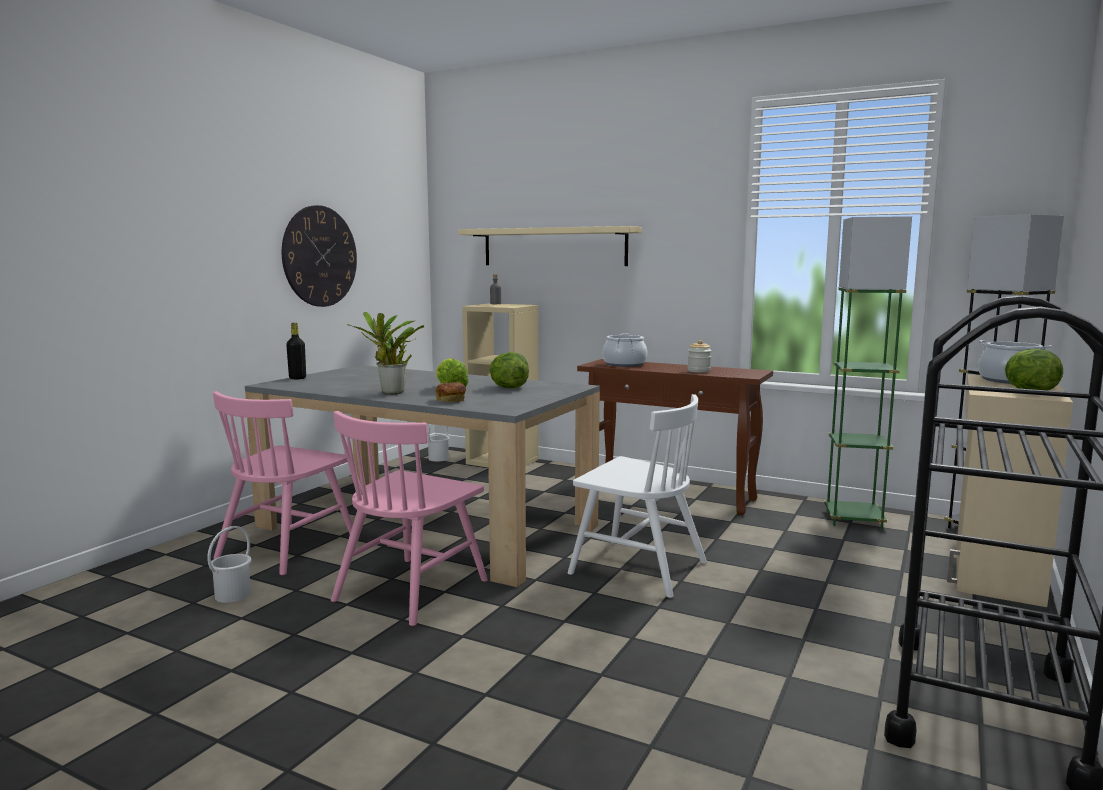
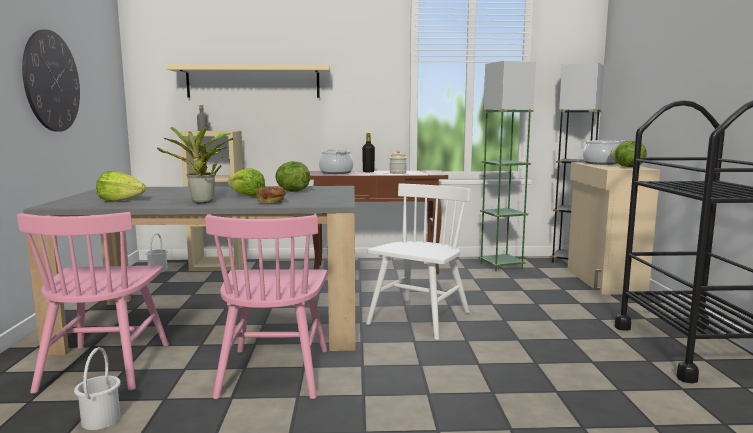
camera: 30 degrees left, 0 degrees up
black bottle [286,323,306,379] -> black bottle moved to [362,133,375,172]
white chair [568,394,707,598] -> white chair turned 60 degrees counterclockwise [366,183,471,340]
none -> lettuce [96,171,146,202]

